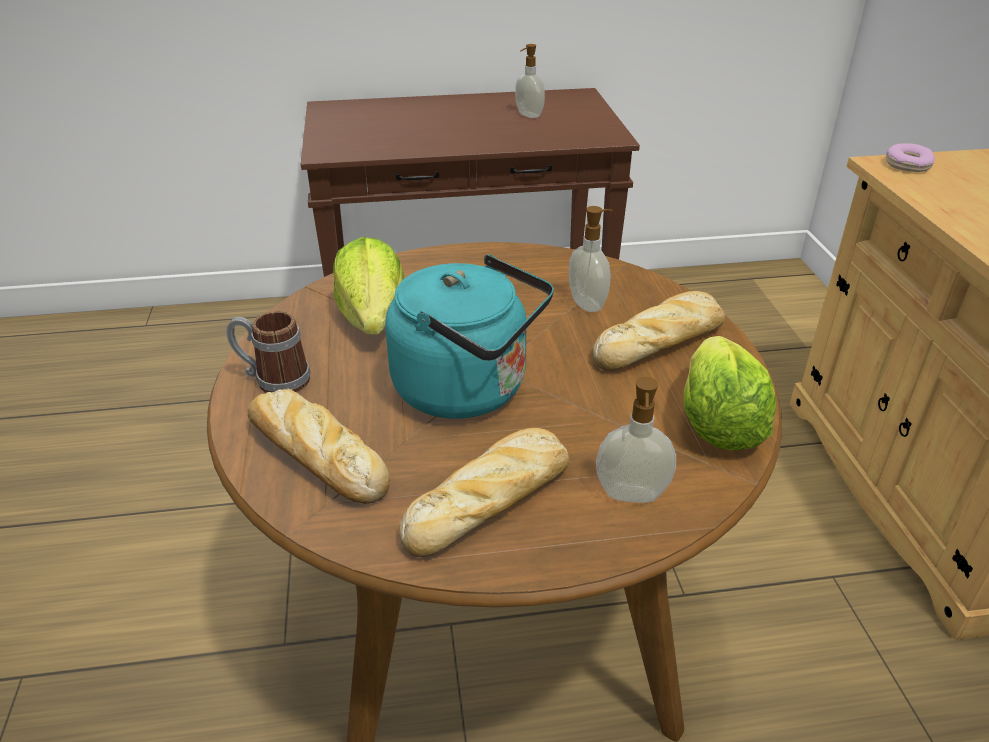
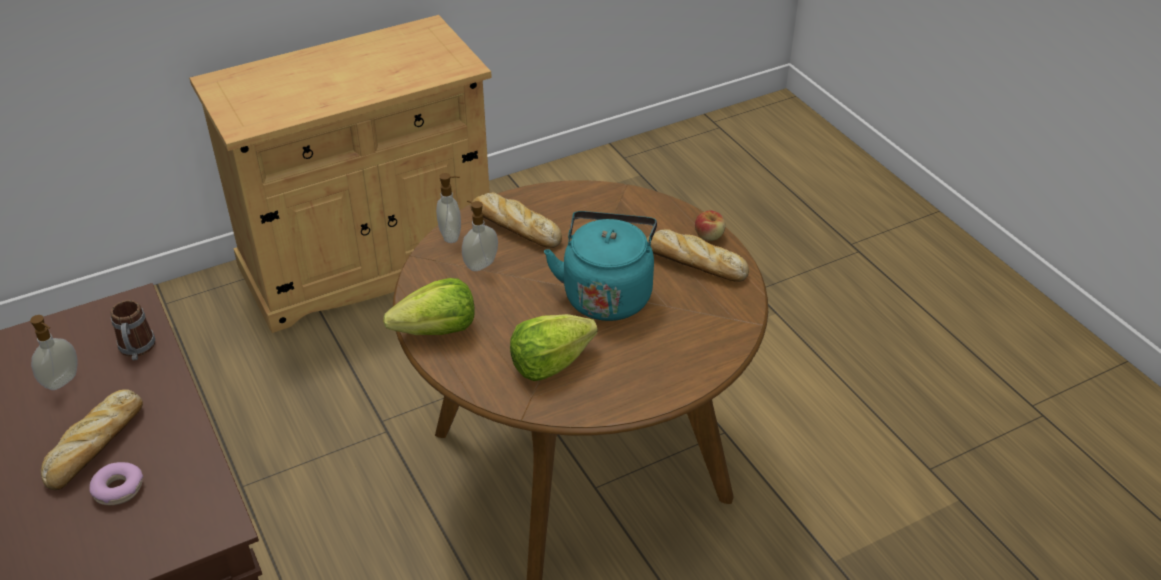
camera: 110 degrees left, 5 degrees up
mug [226,311,311,393] -> mug moved to [110,300,156,361]
bread [248,388,390,504] -> bread moved to [41,389,143,490]
soap dispenser [596,377,676,503] -> soap dispenser moved to [436,173,461,243]
lettuce [684,336,776,450] -> lettuce moved to [383,278,475,335]
donut [886,143,935,172] -> donut moved to [89,462,143,505]
none -> apple [695,210,726,241]

